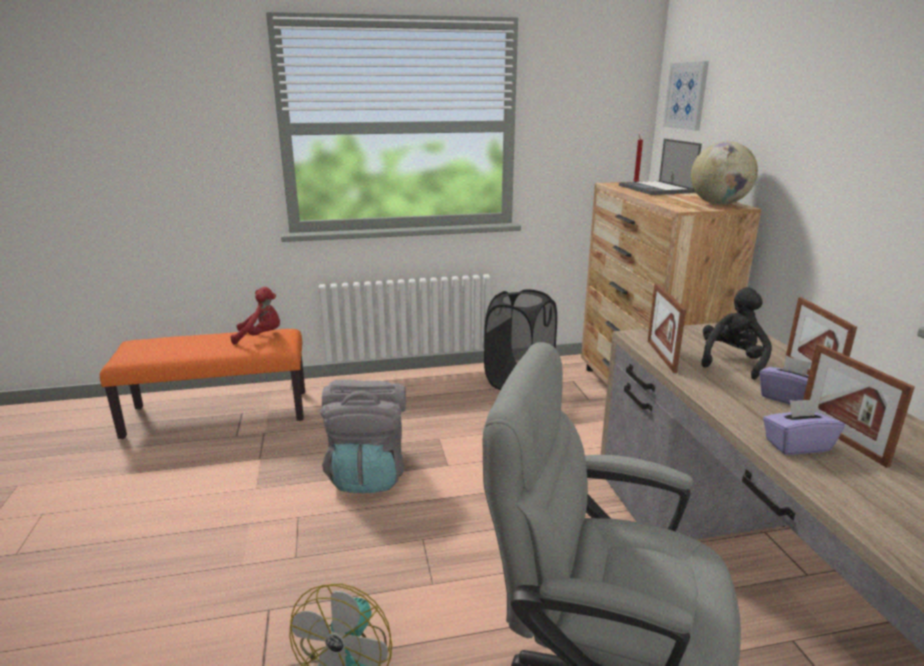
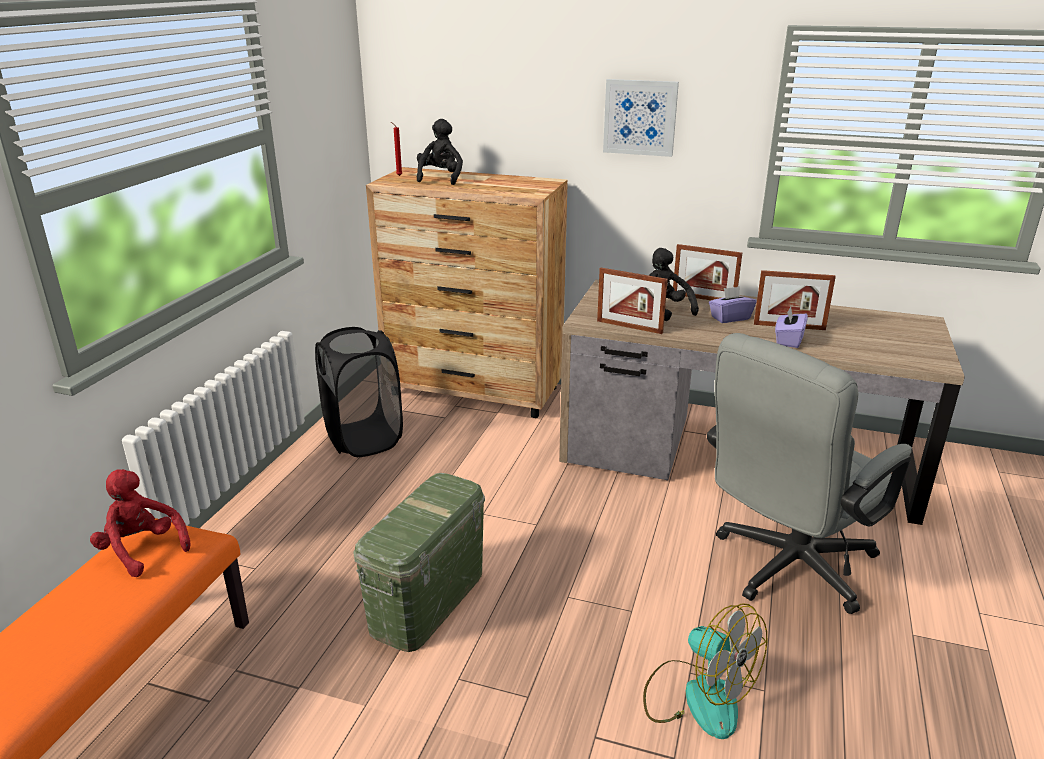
camera: 60 degrees left, 5 degrees up
red plush toy [230,287,280,344] -> red plush toy turned 75 degrees counterclockwise [90,469,191,577]
grey backpack [320,380,406,493] -> green storage box [353,473,485,652]
laptop [619,139,702,195] -> black plush toy [417,119,463,185]
picture [663,61,709,131] -> picture moved to [603,79,679,157]
globe [691,141,758,205] -> none

